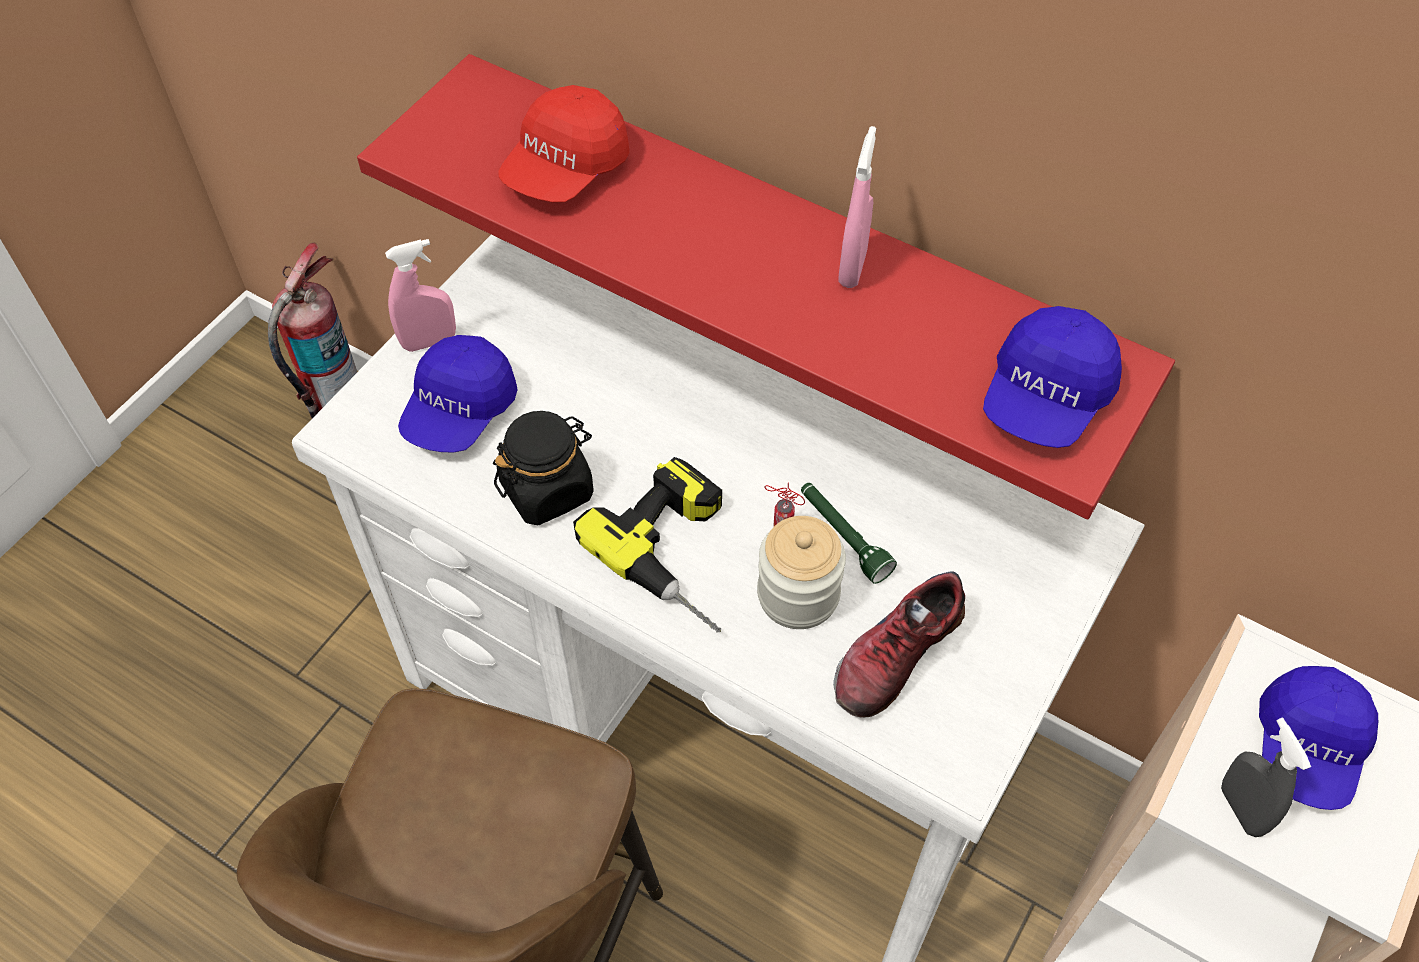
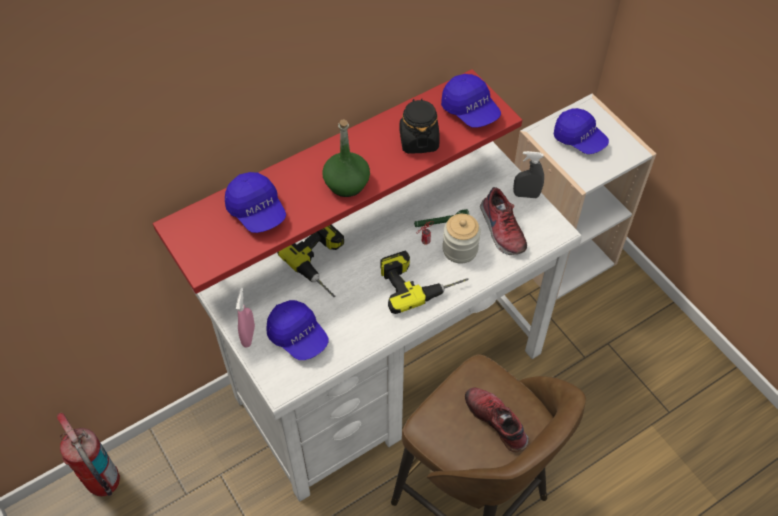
camera: 65 degrees left, 0 degrees up
black jar [493,411,594,525] -> black jar moved to [400,98,440,154]
red cap [499,85,630,202] -> blue cap [225,172,286,233]
pink spray bottle [838,126,876,288] -> none
grey spray bottle [1221,718,1311,837] -> grey spray bottle moved to [513,151,544,198]
none -> power drill [277,224,344,297]
none -> green bottle [322,119,370,197]
none -> shoe [465,387,529,453]

